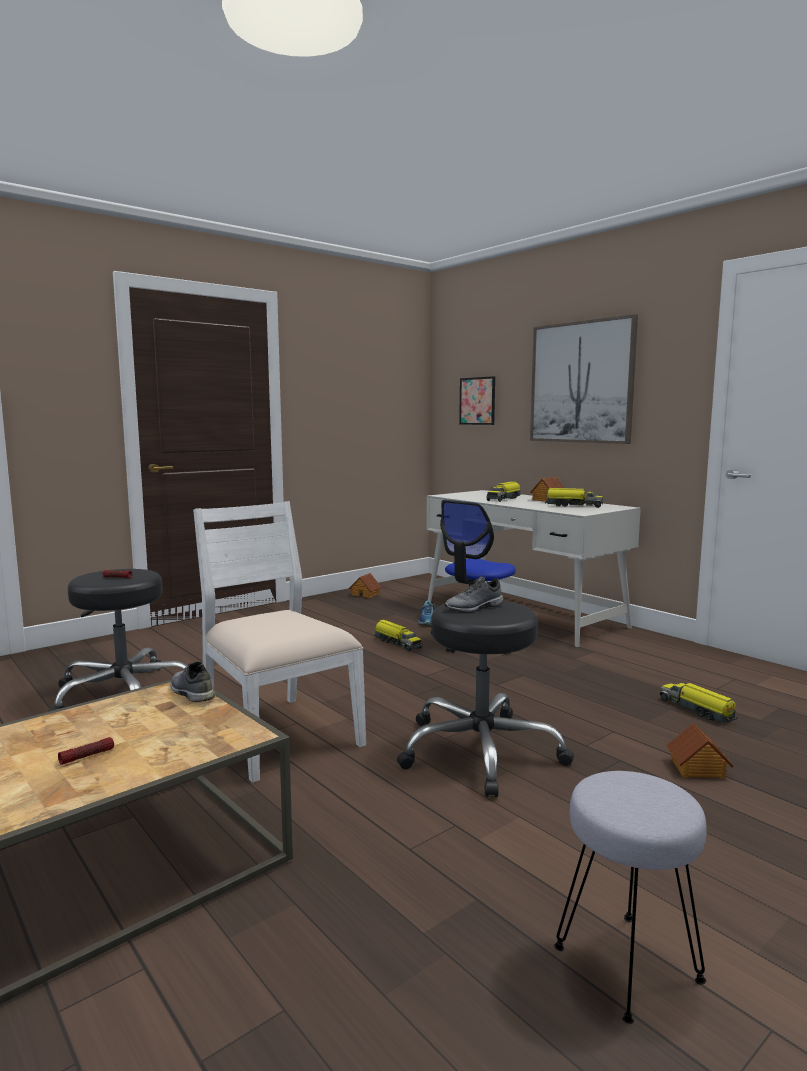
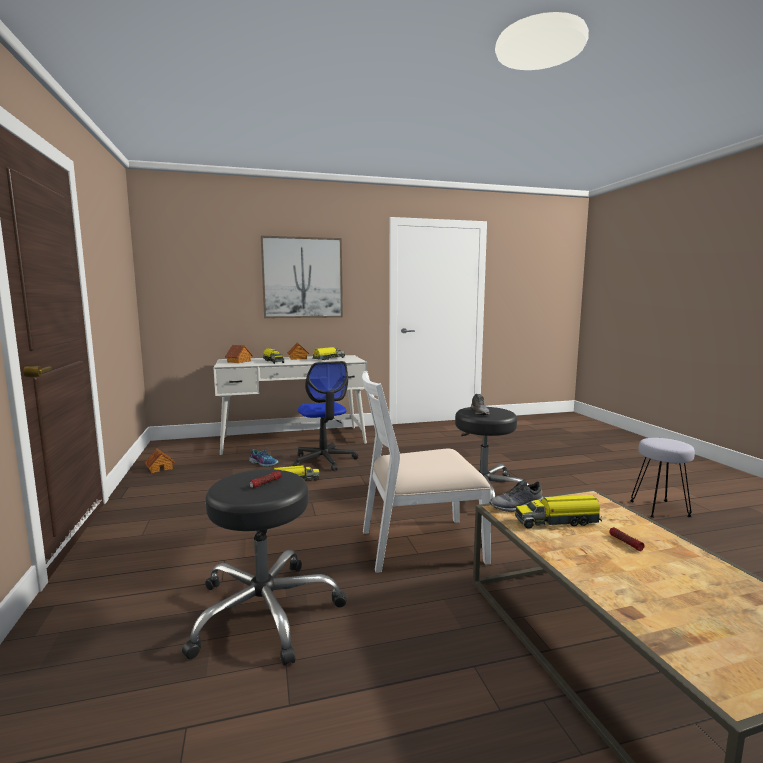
camera: 65 degrees left, 0 degrees up
picture [459,376,495,425] -> none
toy truck [660,683,738,723] -> toy truck moved to [515,495,602,529]
toy house [666,722,734,779] -> toy house moved to [225,345,253,363]

